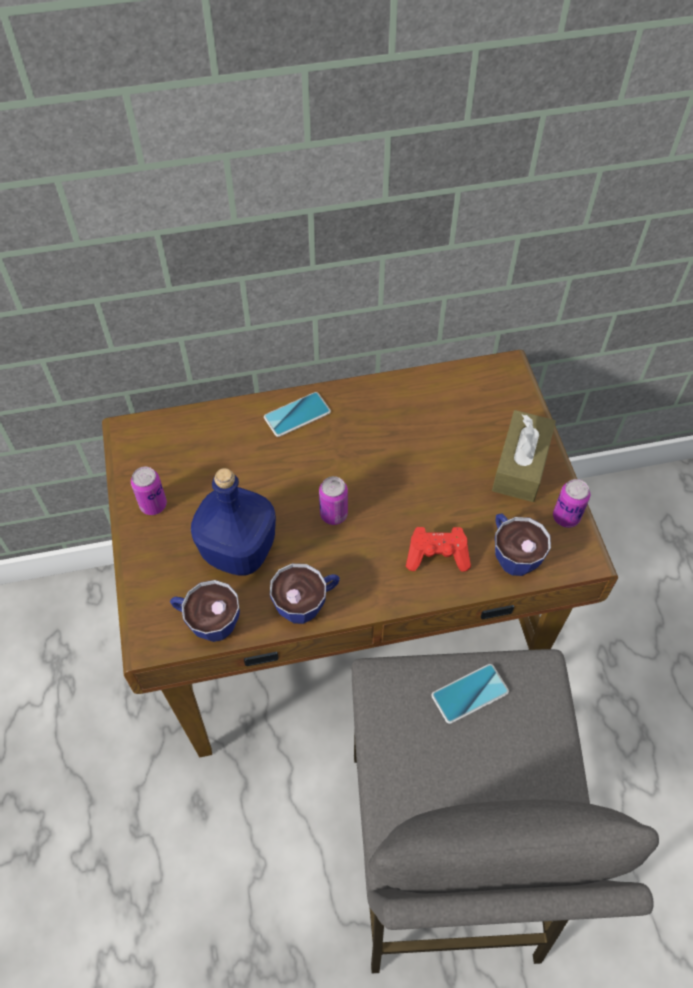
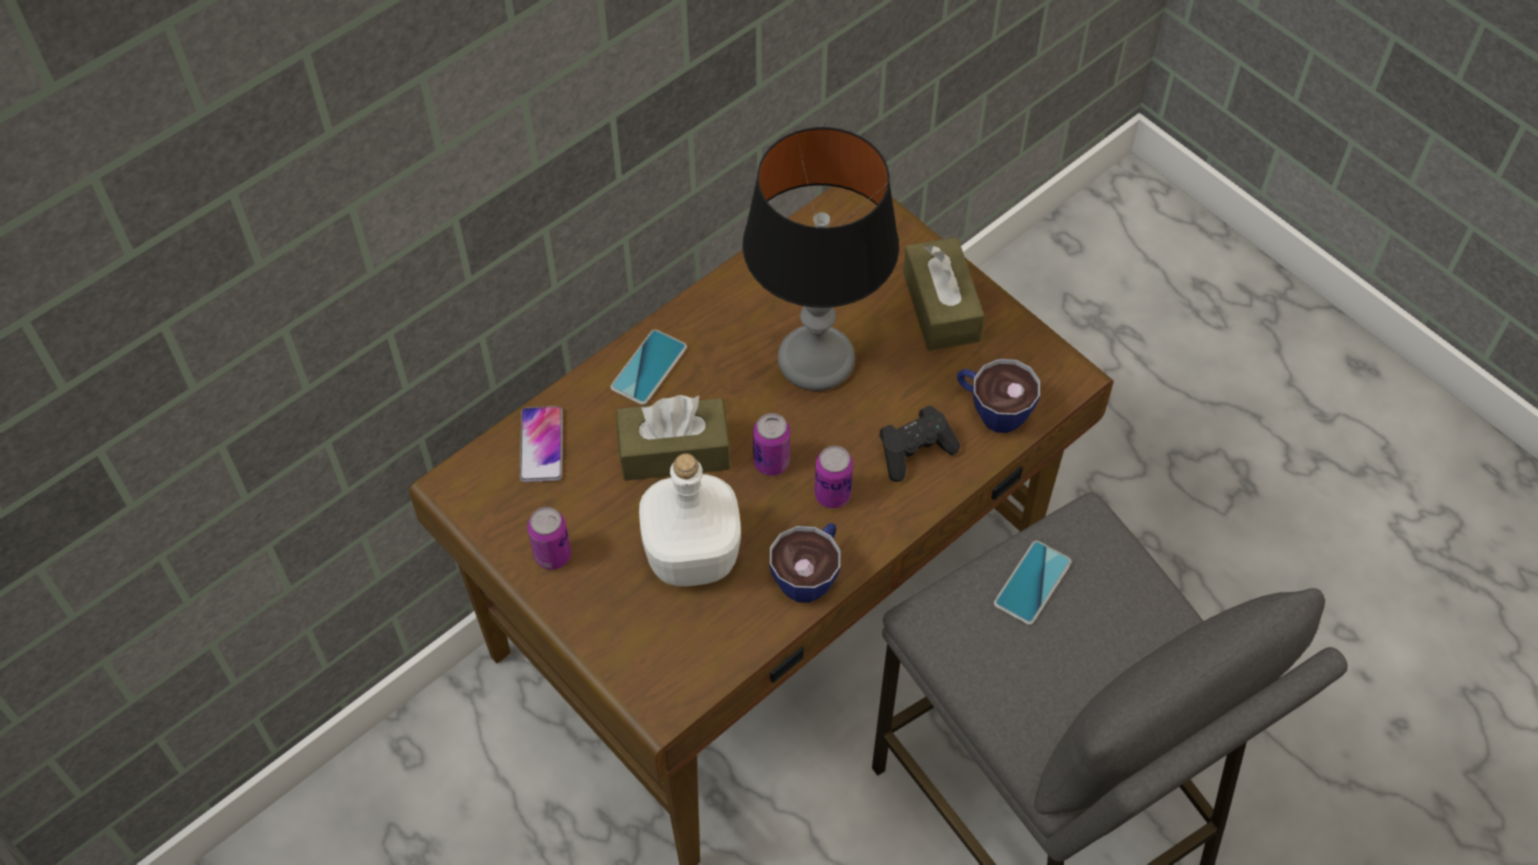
camera: 30 degrees left, 0 degrees up
cup [170,580,240,642] -> none
blue bottle [191,468,276,576] -> white bottle [639,453,741,586]
red game controller [406,527,471,572] -> black game controller [879,406,960,482]
can [553,479,590,528] -> can moved to [814,446,853,508]
none -> phone [520,406,563,482]
none -> brown tissue box [616,395,730,481]
none -> table lamp [743,127,899,391]

